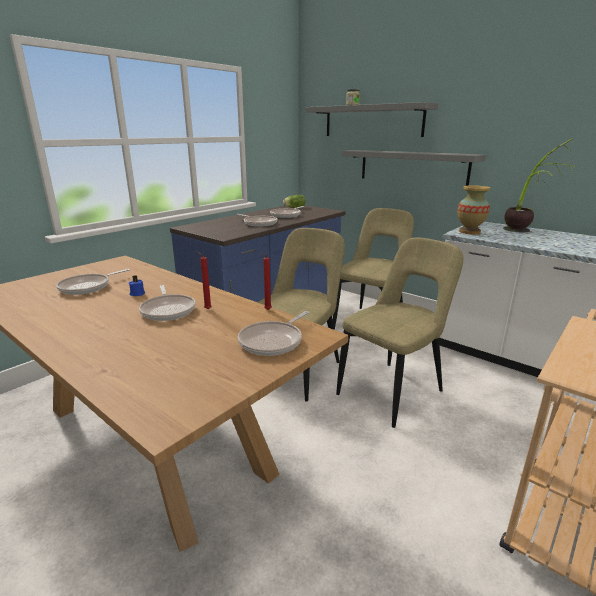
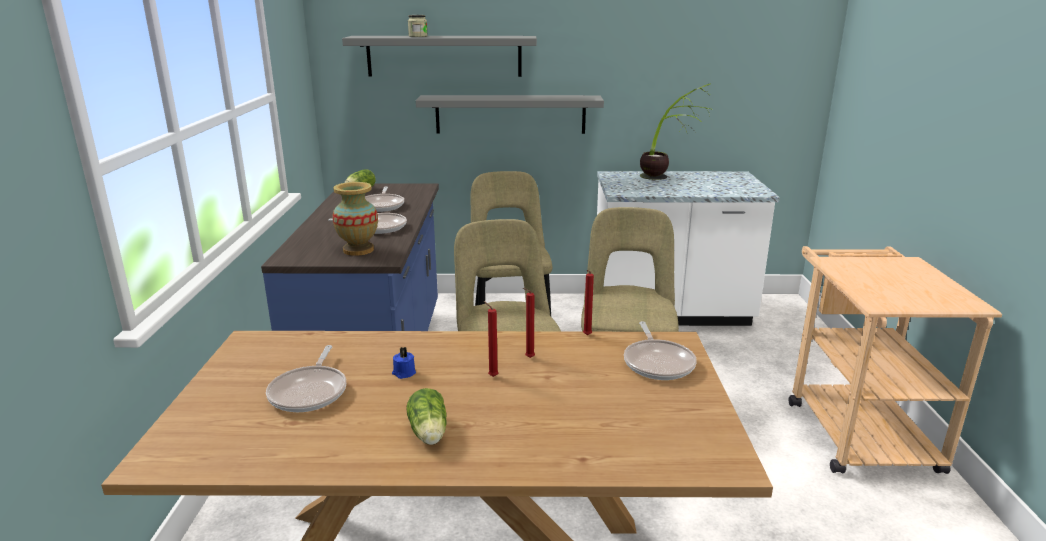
camera: 40 degrees left, 0 degrees up
frying pan [139,285,196,321] -> red candle [484,301,498,377]
vase [457,185,490,234] -> vase moved to [333,182,378,256]
none -> lettuce [406,388,447,445]

